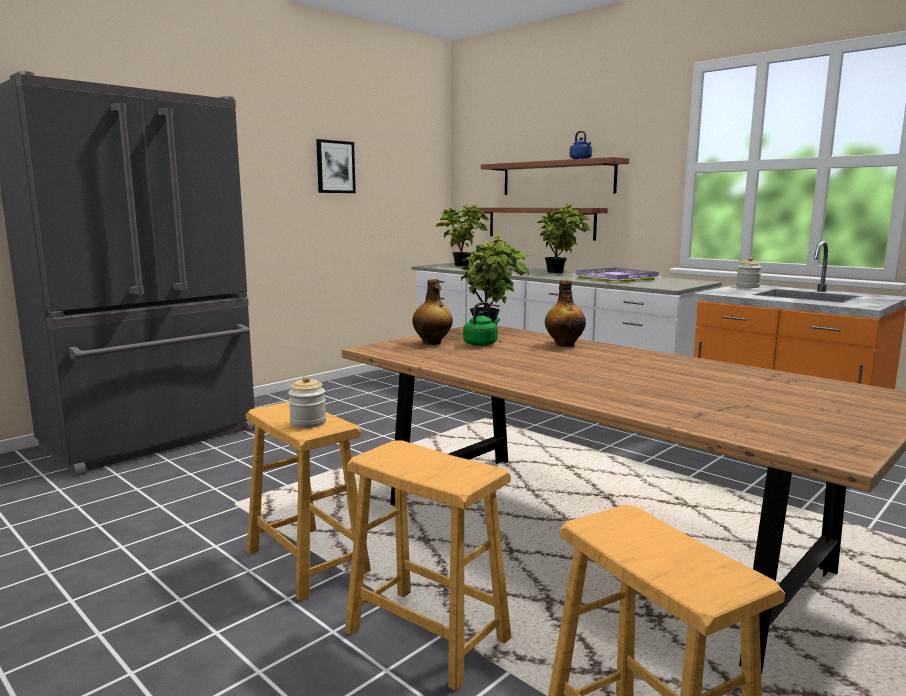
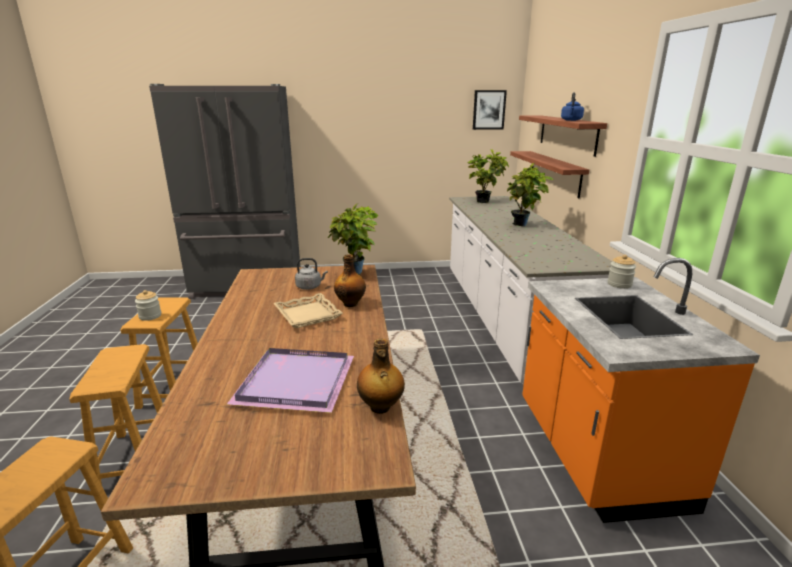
camera: 40 degrees right, 10 degrees up
picture [316,139,356,193] -> picture moved to [473,90,507,130]
bottle [412,279,453,345] -> bottle moved to [357,339,405,414]
green kettle [463,302,500,346] -> grey kettle [295,258,328,290]
purple tray [571,268,664,282] -> purple tray moved to [227,348,354,413]
none -> beige tray [273,293,343,328]

